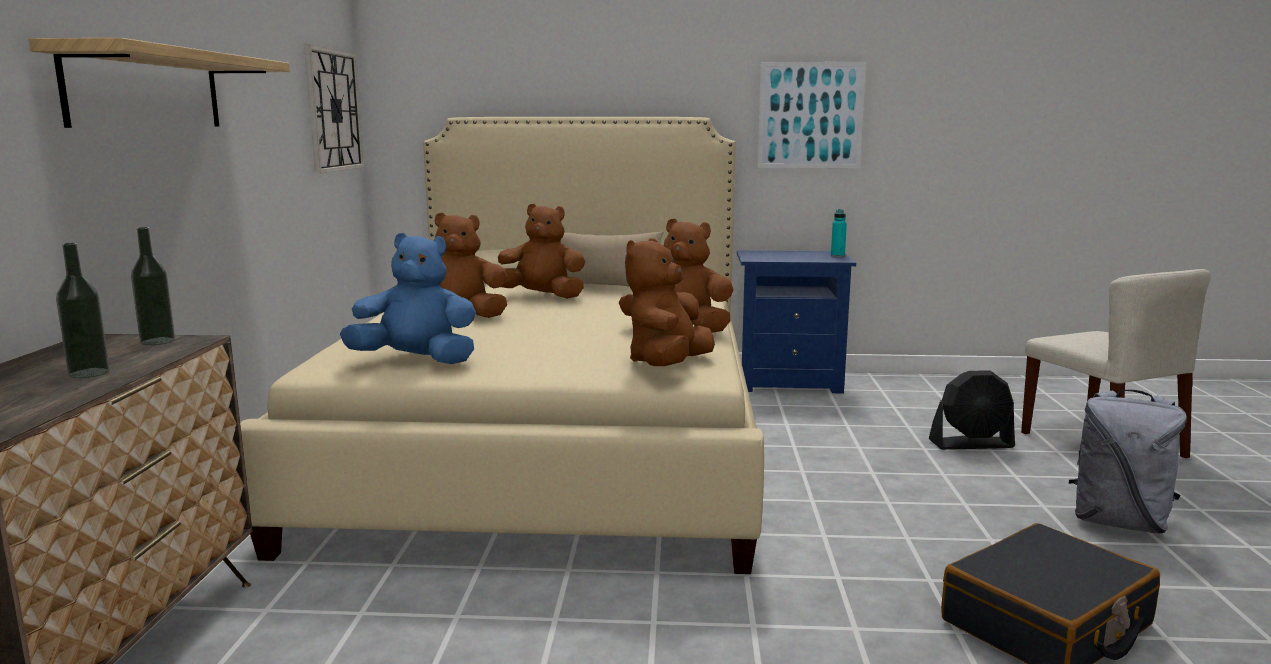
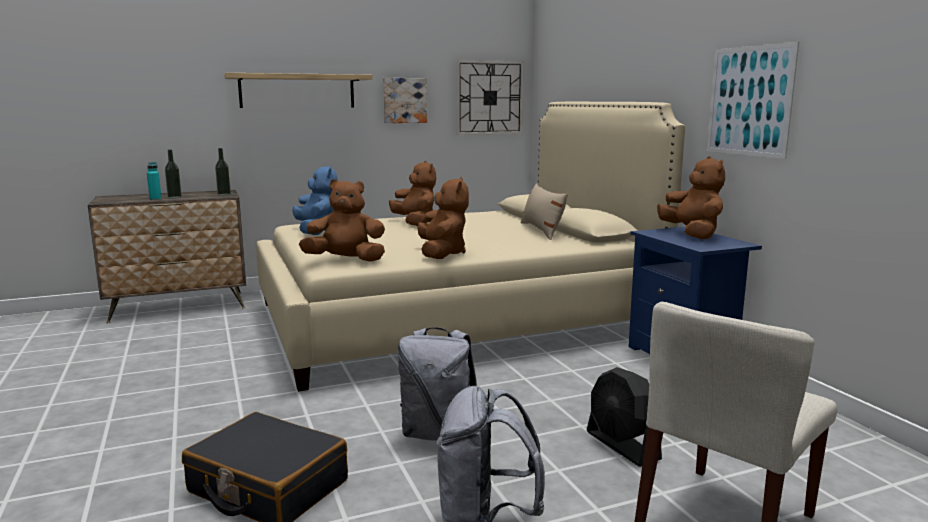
camera: 65 degrees right, 0 degrees up
brown plush toy [498,204,586,299] -> brown plush toy moved to [657,156,725,239]
turquoise bottle [831,209,847,257] -> turquoise bottle moved to [147,162,162,200]
none -> picture [383,78,427,123]
none -> grey backpack [398,327,477,441]

